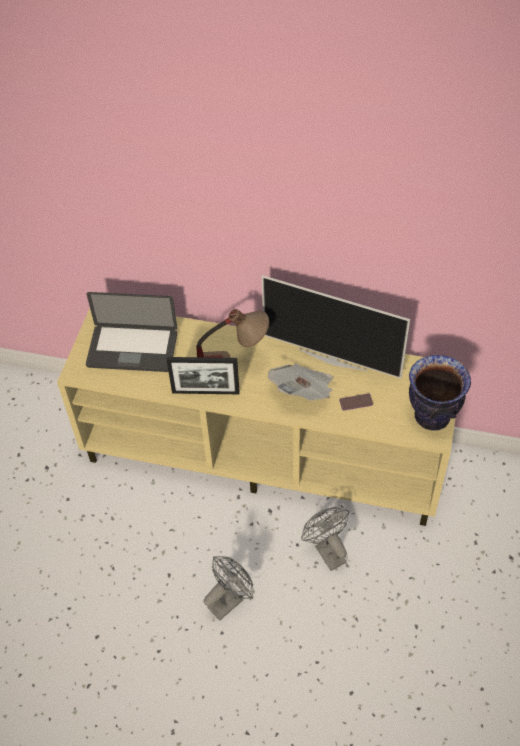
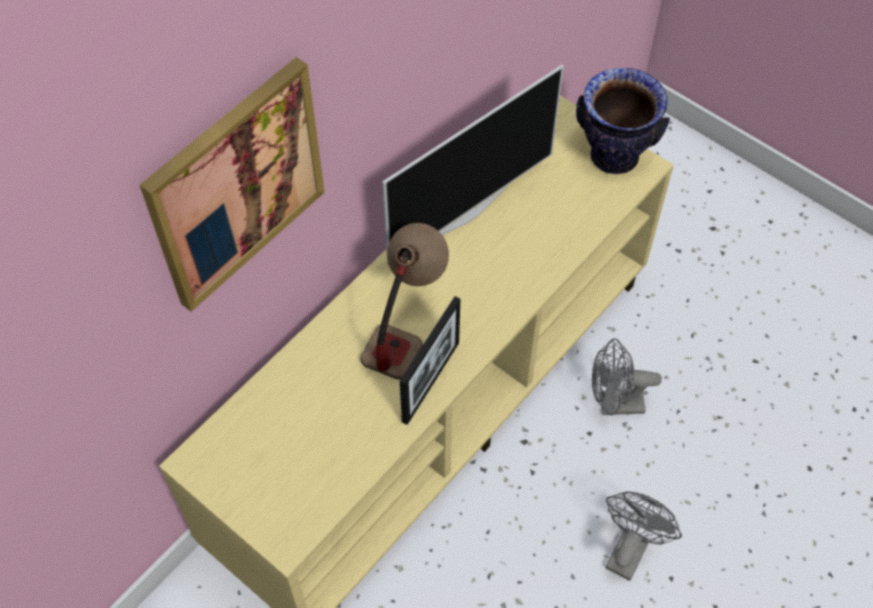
camera: 65 degrees left, 5 degrees up
laptop [86,292,178,372] -> none
grey fan [204,556,253,620] -> grey fan turned 45 degrees clockwise [606,492,682,581]
newspaper [268,363,333,401] -> none
phone [339,394,373,411] -> none
none -> picture [140,57,325,312]

